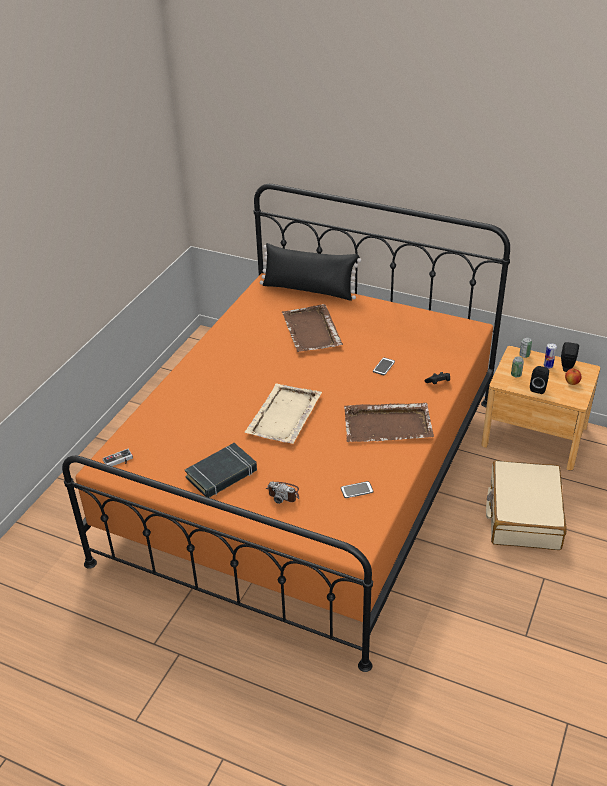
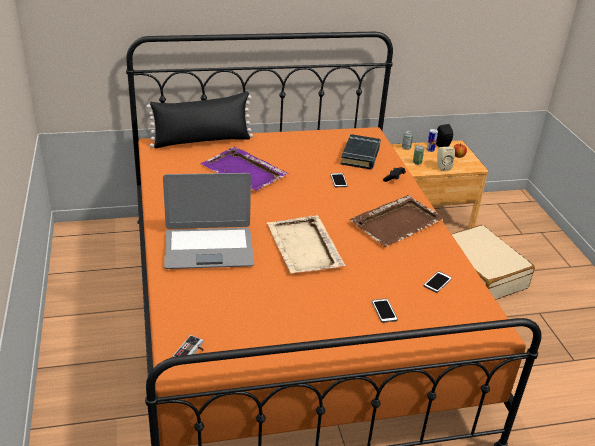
camera: 40 degrees left, 5 degrees down
black book [185,443,257,498] -> black book moved to [341,134,381,170]
camera [266,481,299,504] -> phone [372,299,398,323]
brown tray [282,304,343,352] -> purple tray [200,147,288,191]
black speaker [530,366,549,394] -> beige speaker [437,147,455,171]
none -> laptop [163,173,254,269]

